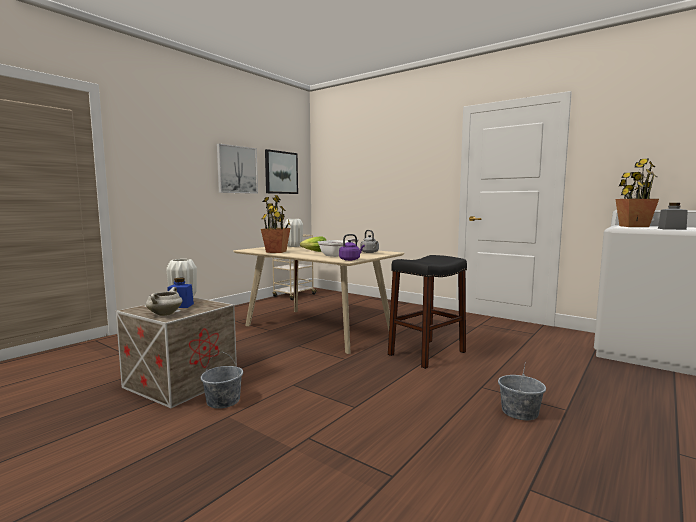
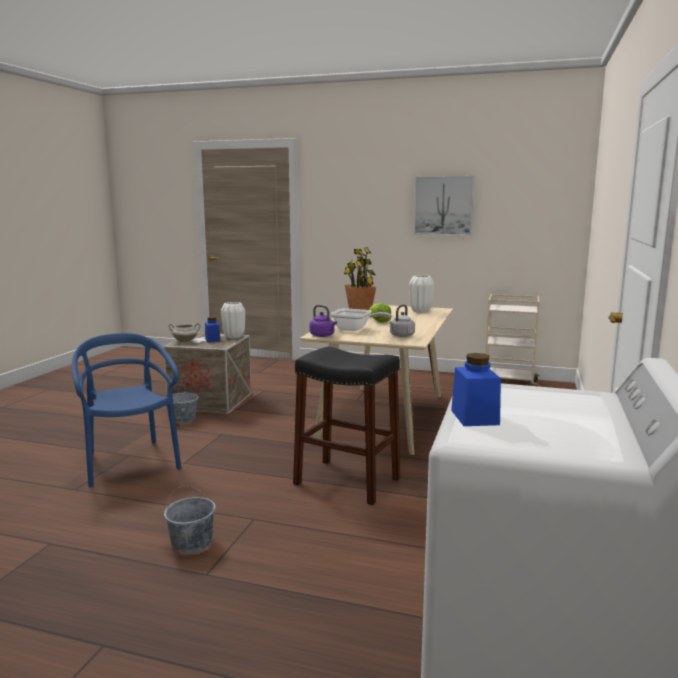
camera: 70 degrees right, 5 degrees up
picture [265,149,298,194] -> none
potted plant [615,159,659,227] -> none
grey jar [658,203,688,230] -> blue jar [451,353,501,426]
none -> blue chair [72,333,181,487]

